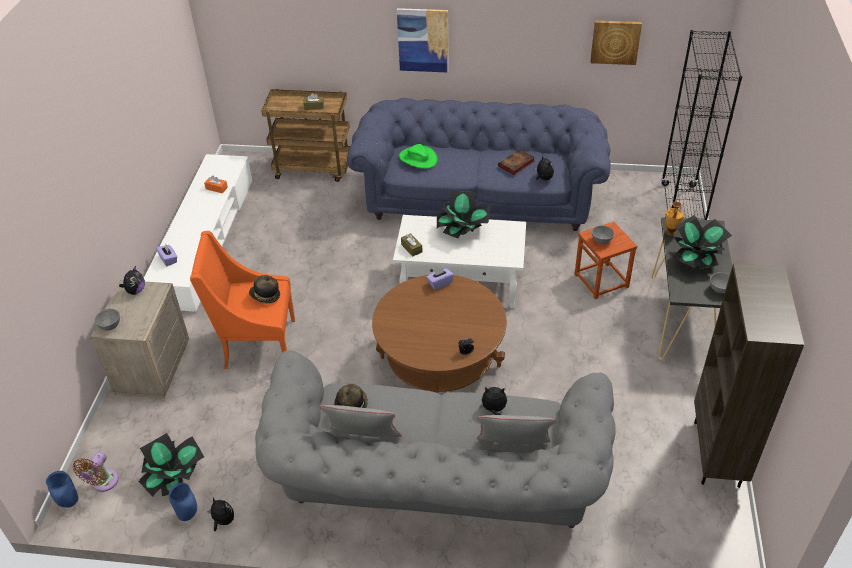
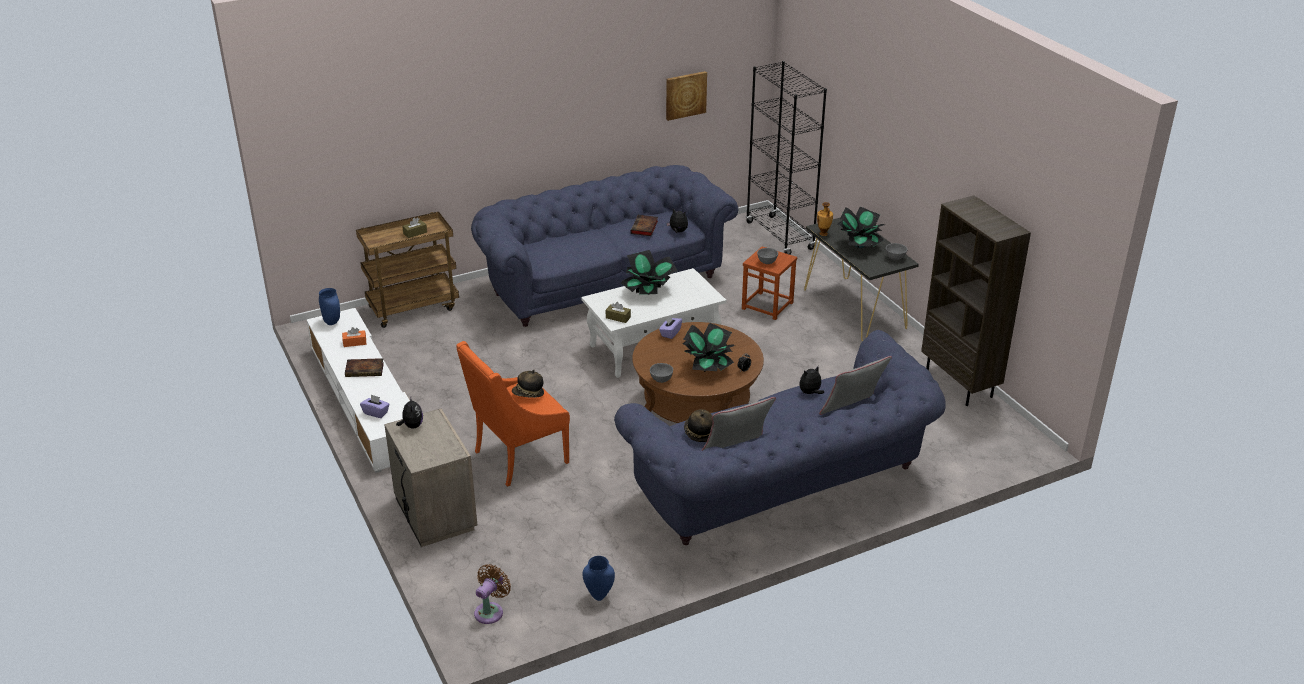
camera: 35 degrees left, 10 degrees down
blue vase [46,471,78,507] -> blue vase moved to [319,288,340,325]
brown fan [73,452,119,492] -> brown fan turned 135 degrees counterclockwise [474,564,511,624]
grey bowl [94,309,120,331] -> grey bowl moved to [650,363,673,383]
potted plant [139,433,204,497] -> potted plant moved to [682,323,735,373]
plush toy [207,498,234,531] -> none
grey sofa [255,350,616,528] -> blue sofa [614,330,946,545]
picture [397,8,449,73] -> none
green hat [399,144,438,169] -> none
none -> book [345,358,384,377]

